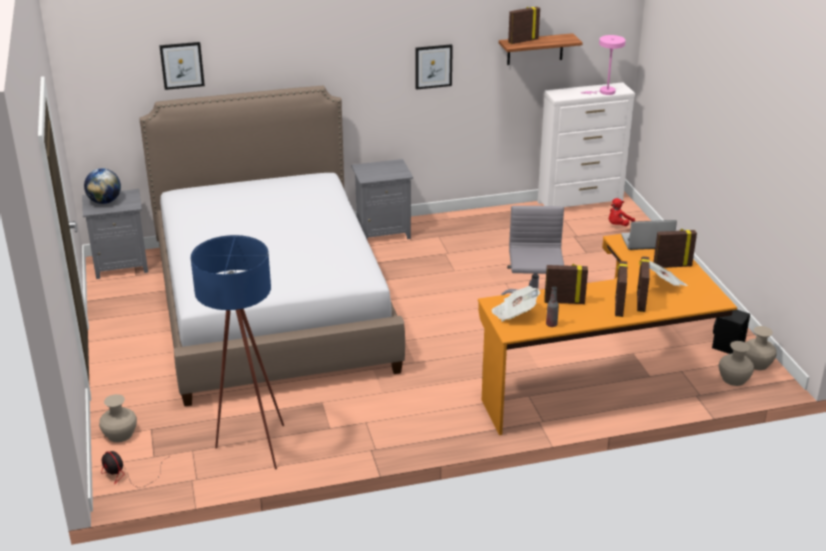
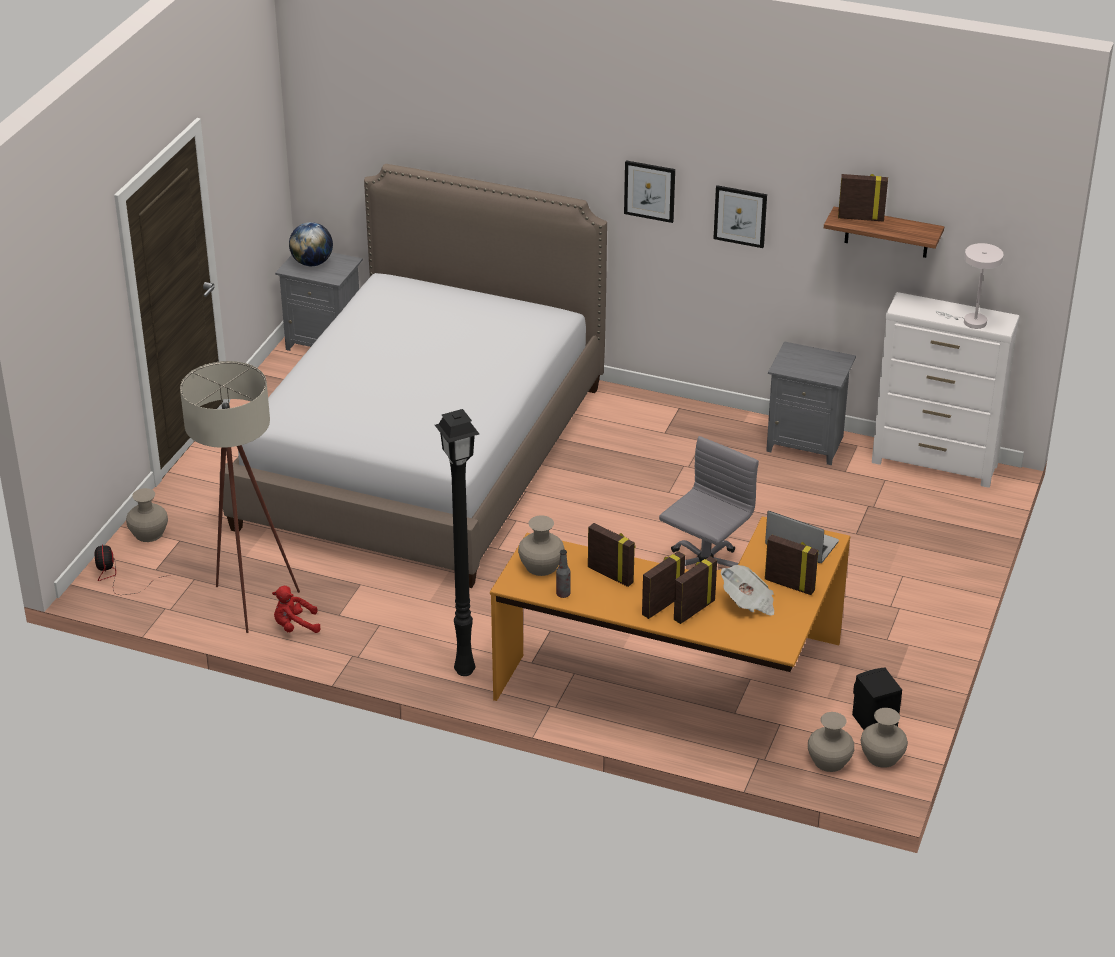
camera: 35 degrees right, 5 degrees up
picture [159,42,205,90] -> picture moved to [624,160,675,223]
blue floor lamp [191,235,284,469] -> beige floor lamp [180,361,300,633]
grey nightstand [351,159,413,241] -> grey nightstand moved to [766,341,856,465]
newspaper [491,286,540,322] -> beige vase [518,515,565,576]
pink table lamp [580,35,626,95] -> white table lamp [936,243,1004,329]
red plush toy [609,198,635,226] -> red plush toy moved to [272,586,321,633]
none -> black floor lamp [435,409,479,676]

